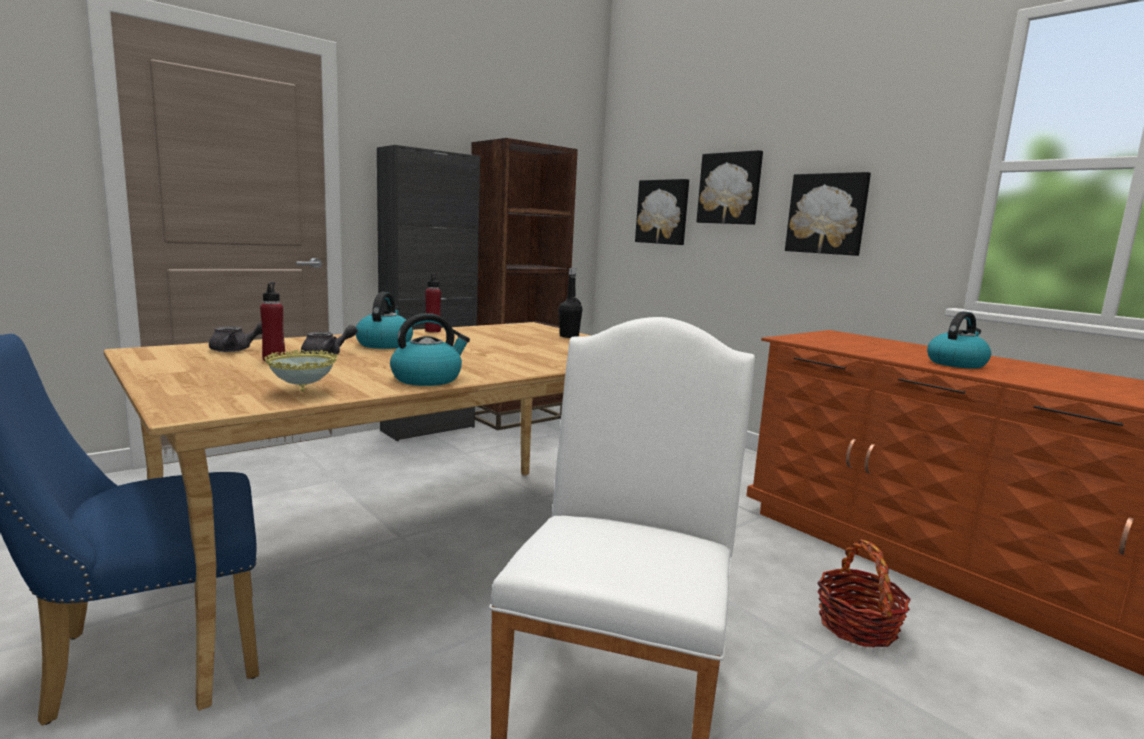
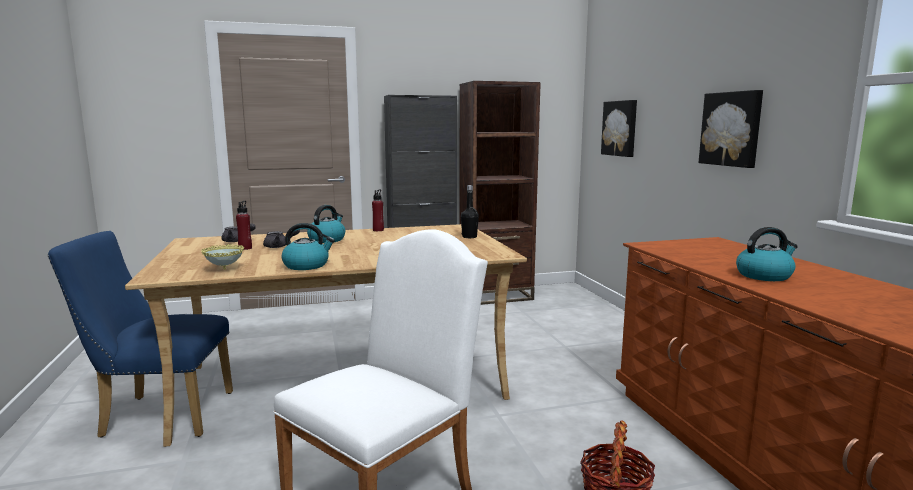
camera: 25 degrees right, 0 degrees up
picture [696,150,763,225] -> none

